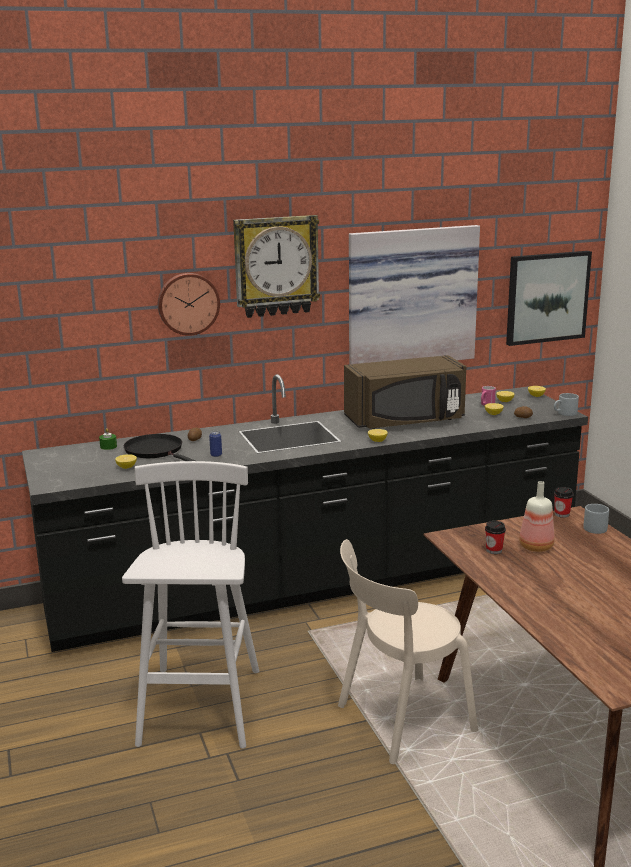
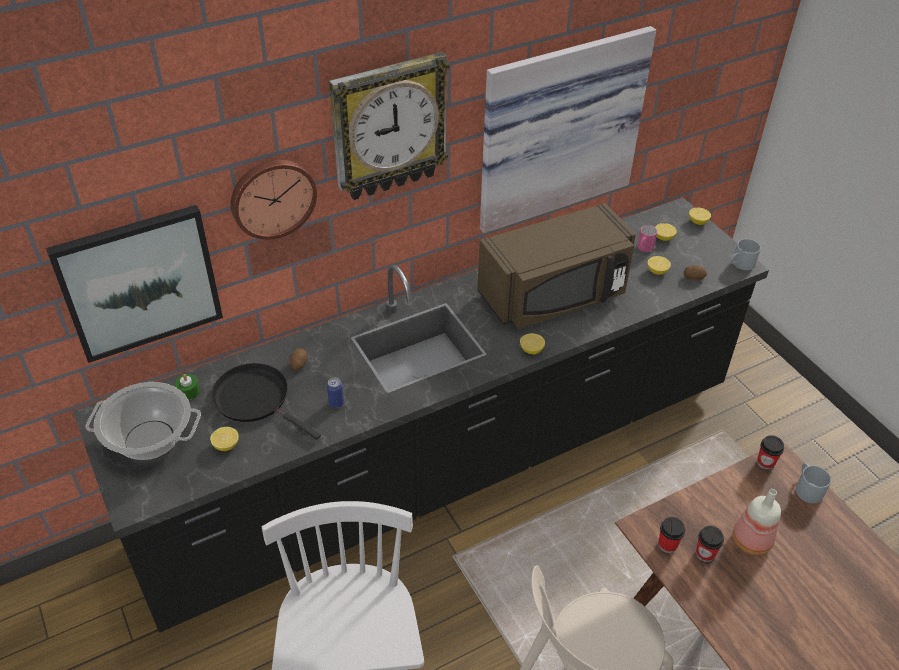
camera: 10 degrees left, 25 degrees up
picture [506,251,592,346] -> picture moved to [46,205,223,363]
none -> cooking pot [85,382,201,460]
none -> cup [658,517,685,553]

